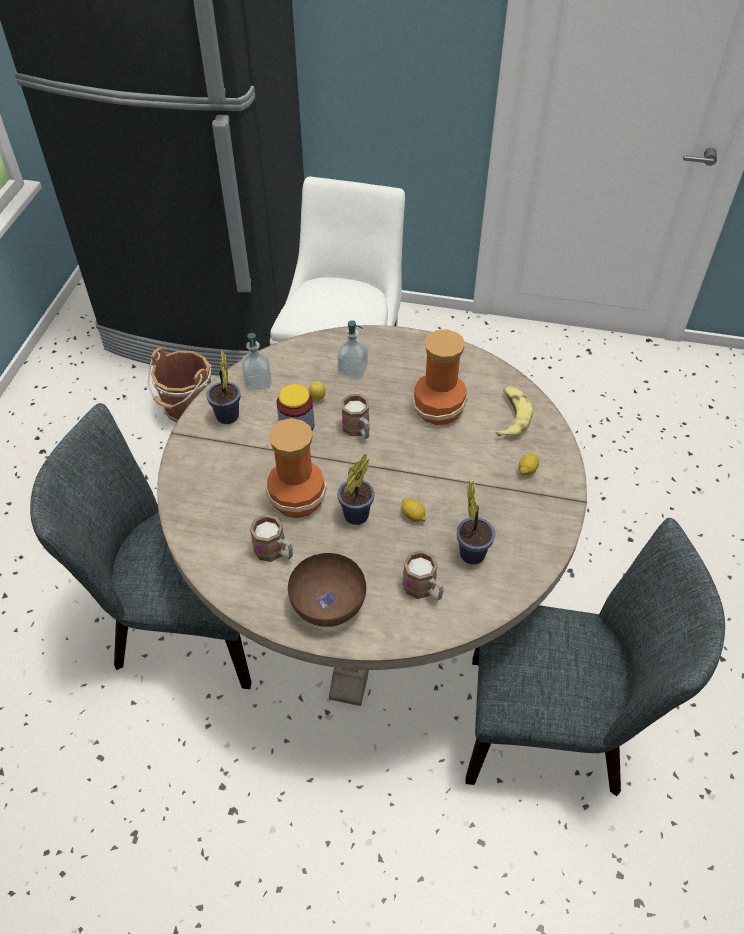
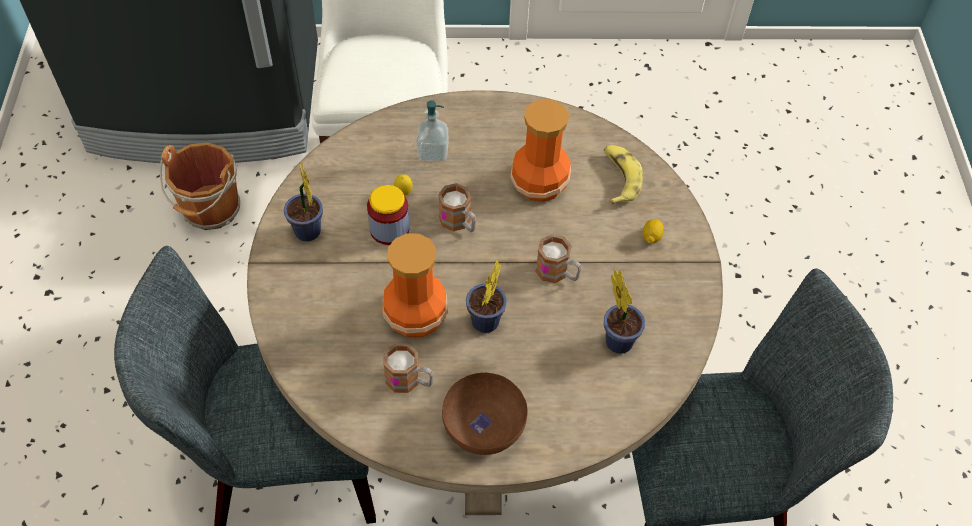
camera: 15 degrees left, 5 degrees up
soap dispenser [241,333,272,391] -> none
lemon [402,499,426,522] -> none
mug [402,550,444,601] -> mug moved to [536,234,582,283]

